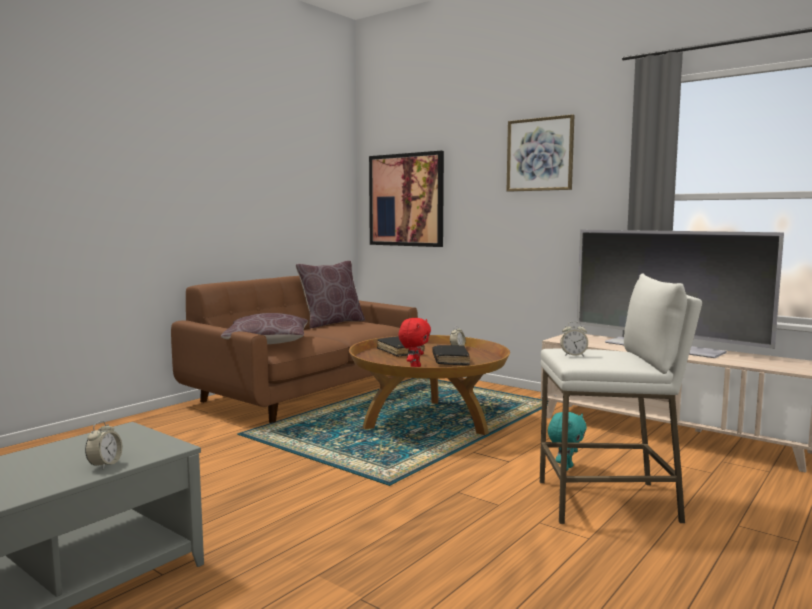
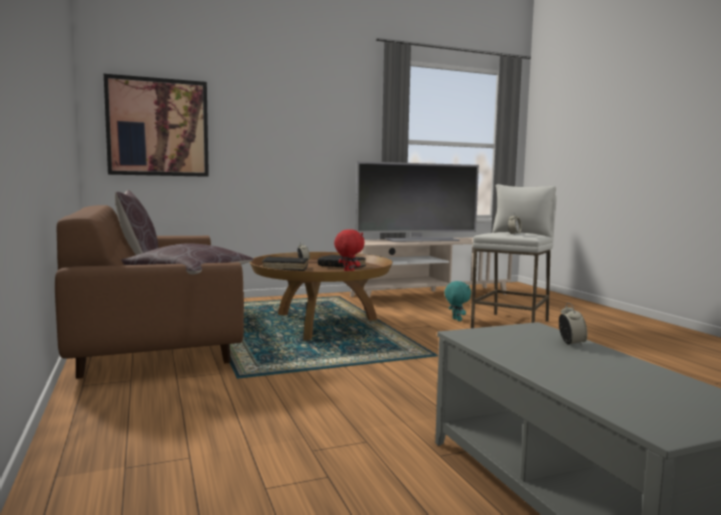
camera: 60 degrees left, 0 degrees up
alarm clock [85,421,122,469] -> alarm clock turned 45 degrees clockwise [559,303,587,347]
picture [507,114,574,192] -> none

